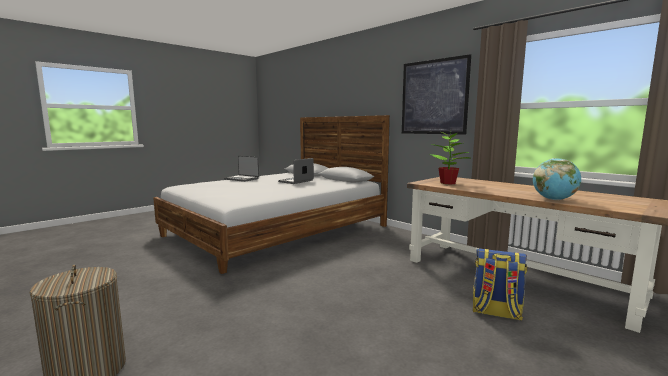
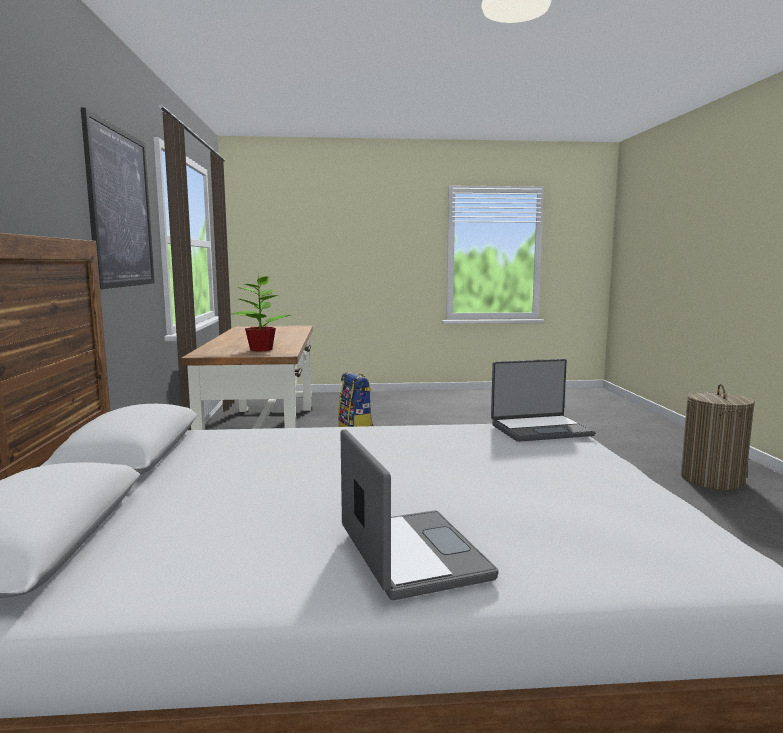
camera: 140 degrees left, 0 degrees up
laptop [278,158,314,184] -> laptop moved to [491,359,595,442]
globe [533,158,581,200] -> none

